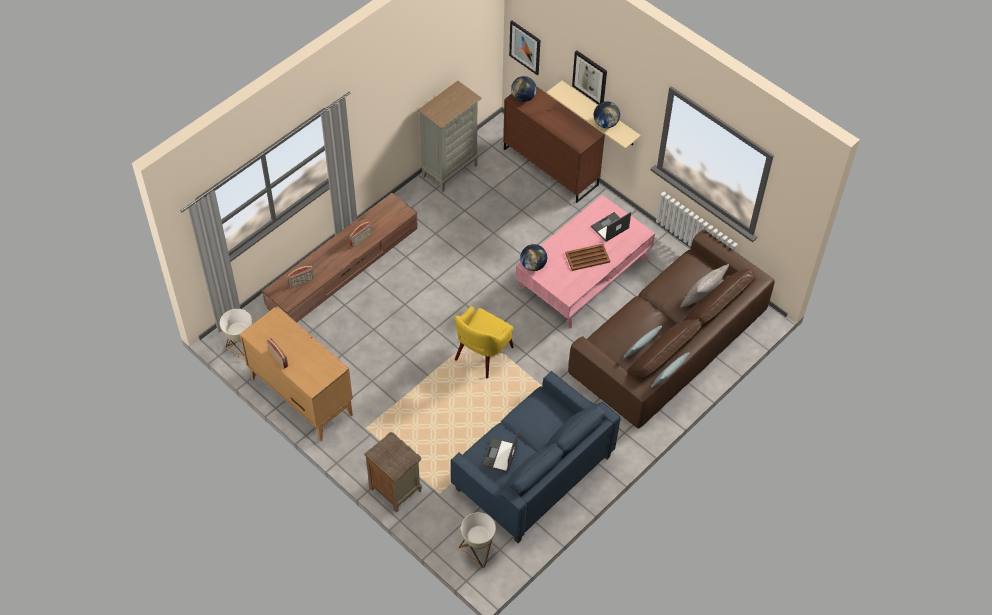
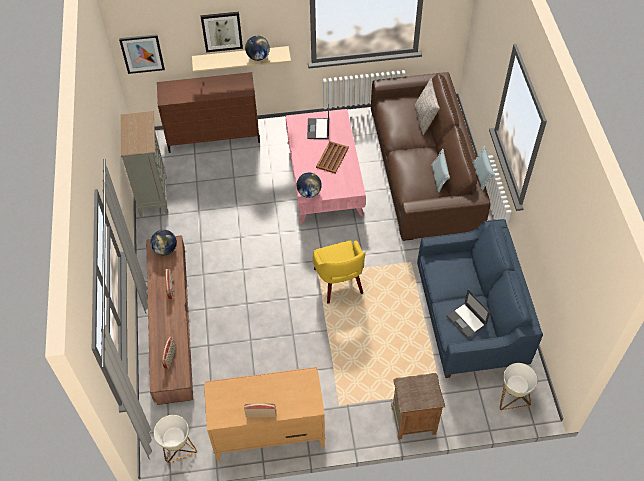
camera: 50 degrees left, 0 degrees up
globe [511,76,537,102] -> globe moved to [151,230,177,255]

